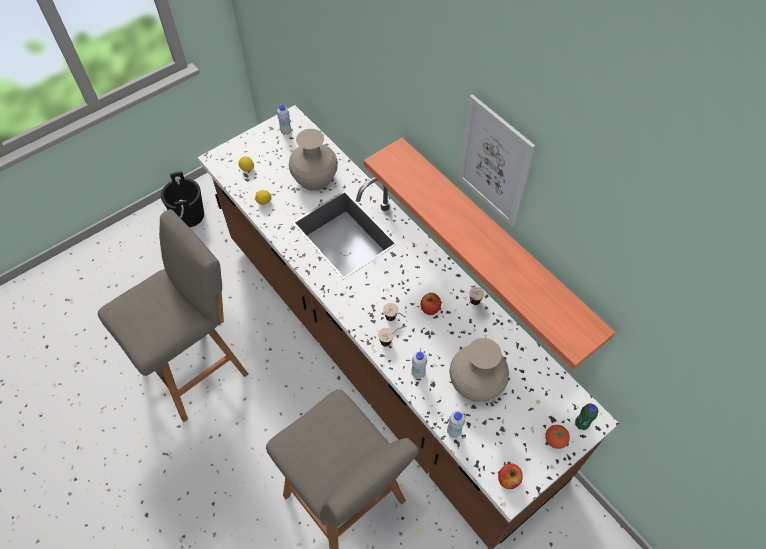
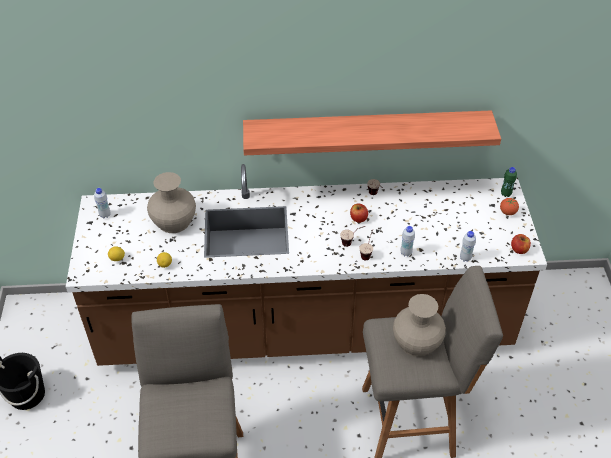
camera: 55 degrees left, 10 degrees down
beige vase [449,338,509,402] -> beige vase moved to [393,294,446,357]
picture [458,94,535,227] -> none

